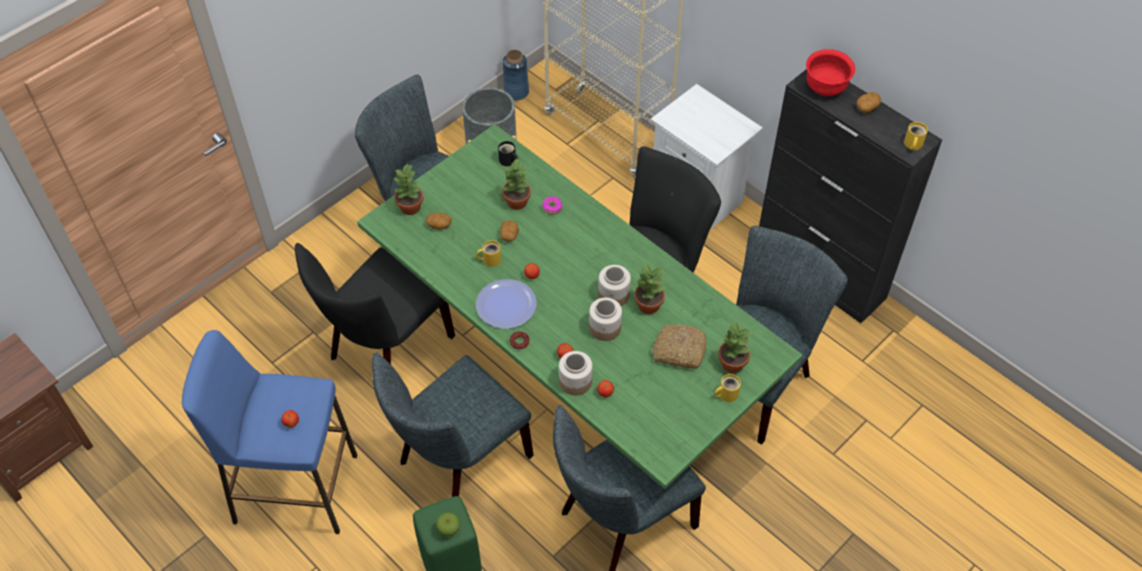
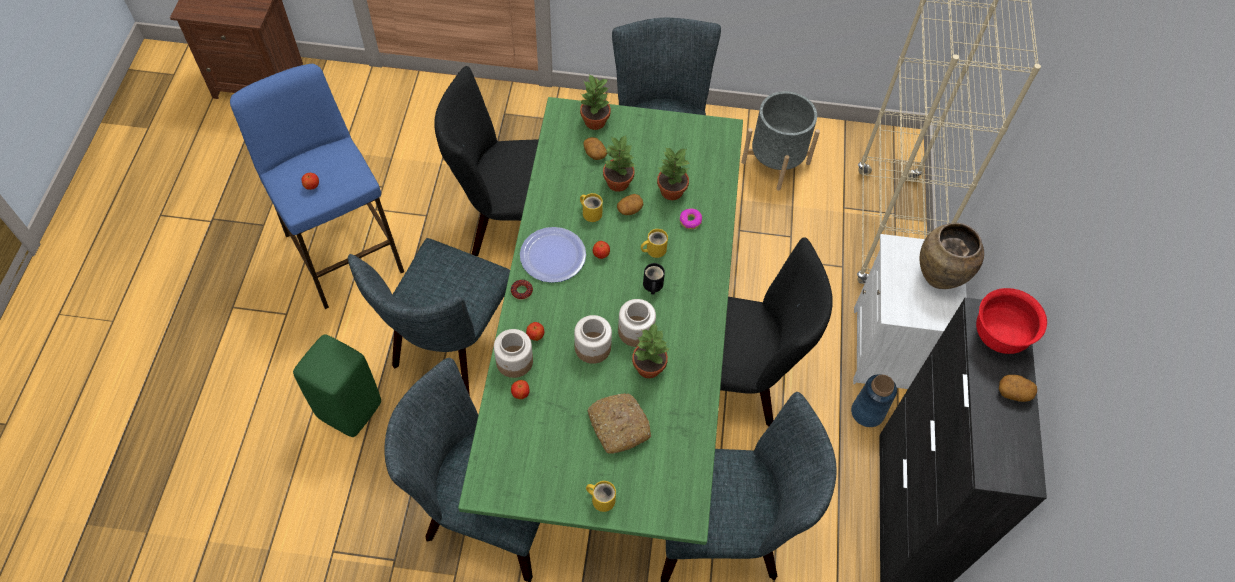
camera: 50 degrees right, 5 degrees up
grey chair [372,352,534,497] -> grey chair turned 75 degrees counterclockwise [348,238,510,396]
apple [436,512,460,537] -> none
black mug [498,141,519,166] -> black mug moved to [643,263,665,294]
blue vase [503,50,529,100] -> blue vase moved to [851,374,897,427]
potted plant [718,320,752,373] -> potted plant moved to [603,135,635,192]
yellow mug [904,122,928,150] -> yellow mug moved to [641,229,668,258]
none -> brown vase [920,223,984,289]

